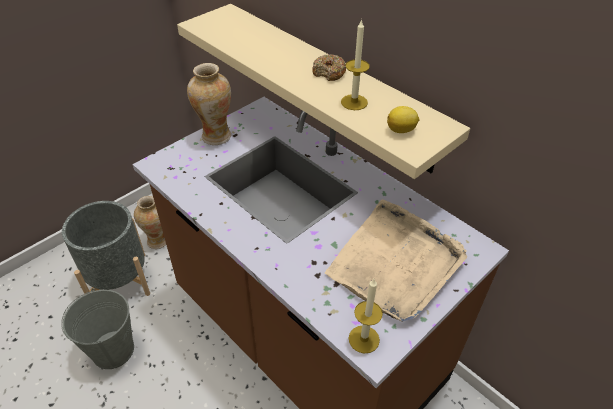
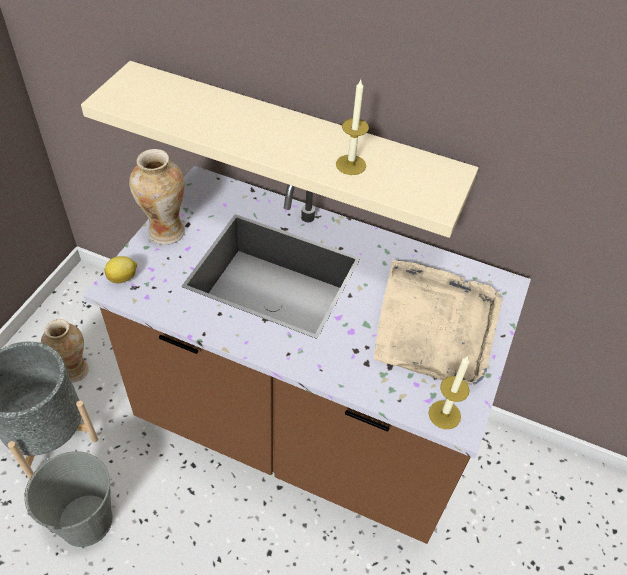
camera: 25 degrees left, 5 degrees up
donut [312,54,346,81] -> none
lemon [387,106,420,133] -> lemon moved to [104,256,137,283]

